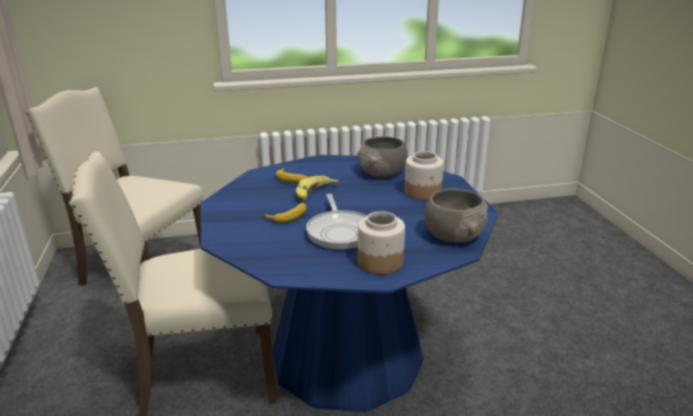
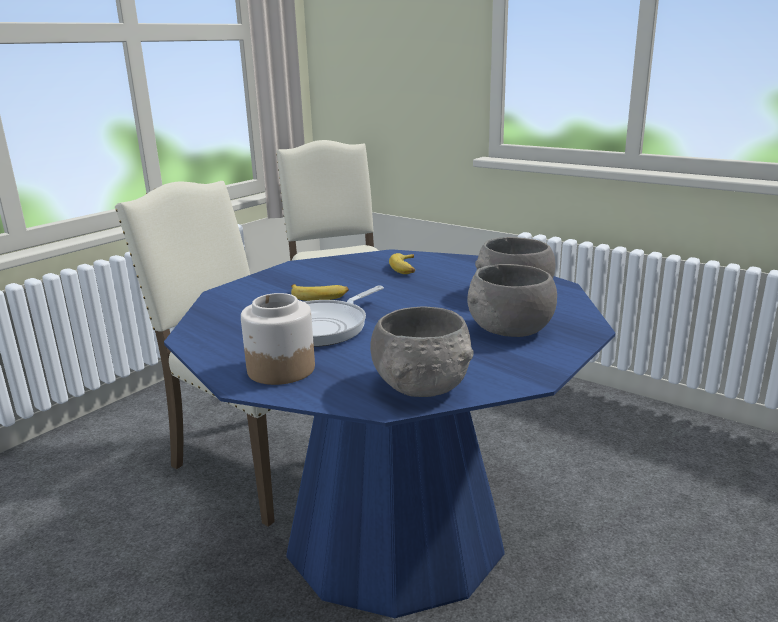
camera: 50 degrees right, 5 degrees down
banana [295,176,339,202] -> none
jar [405,151,444,200] -> grey bowl [467,264,557,337]

